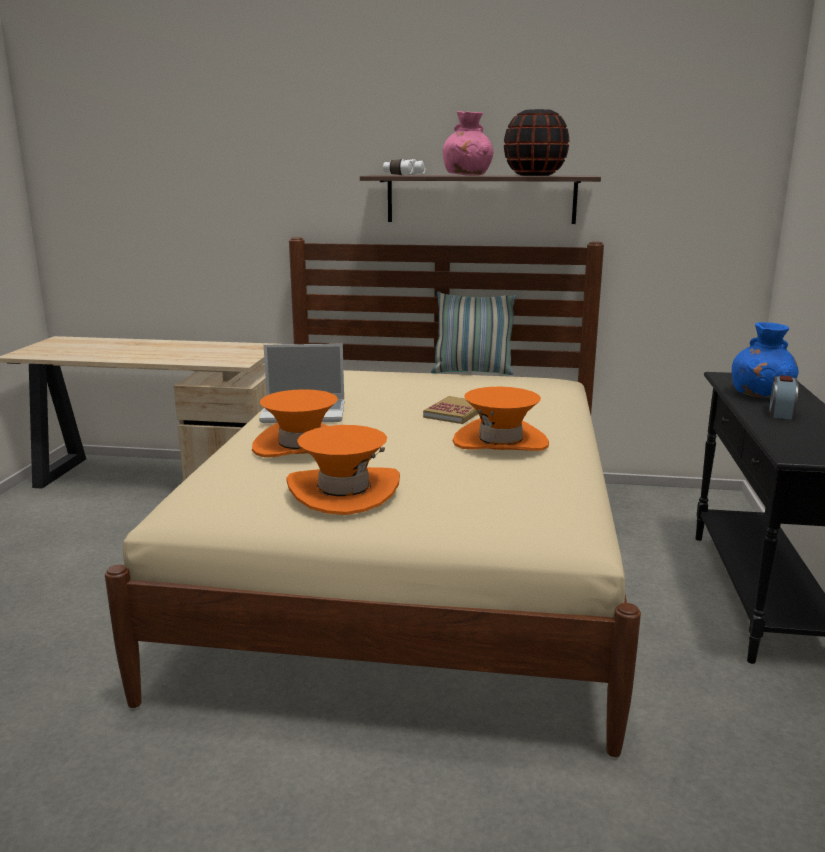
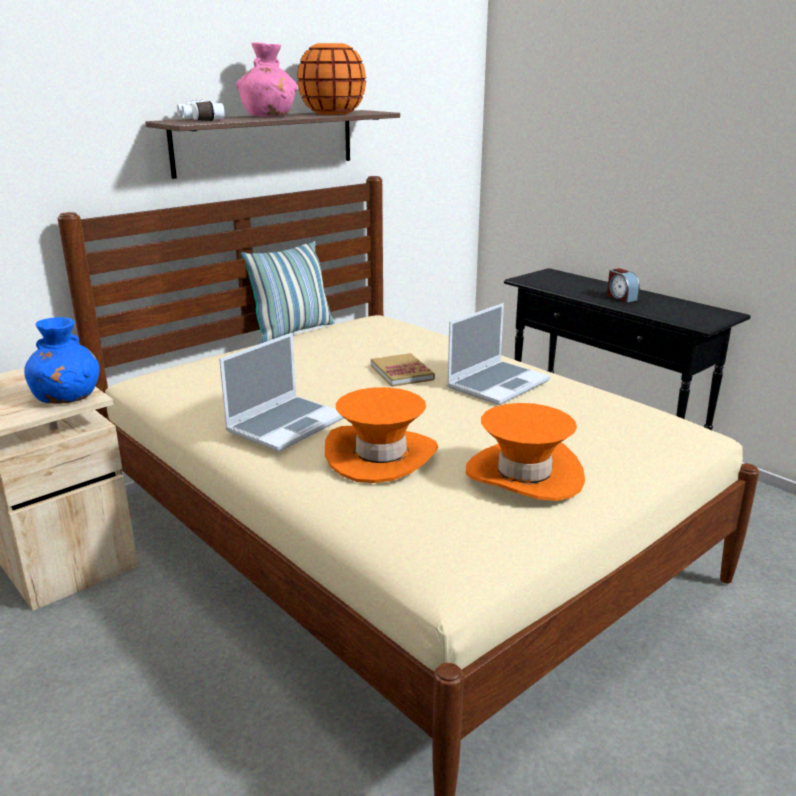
camera: 50 degrees left, 5 degrees up
orange hat [453,387,549,451] -> laptop [447,303,550,405]
black vase [504,109,569,176] -> orange vase [297,43,366,115]
blue vase [732,322,798,398] -> blue vase moved to [24,317,100,404]

